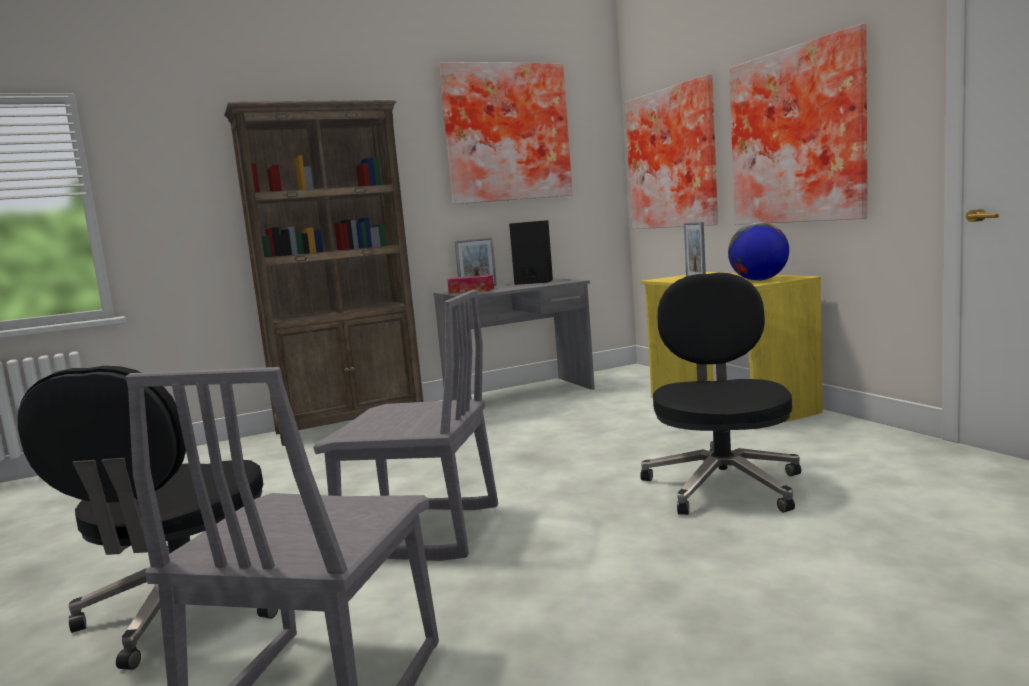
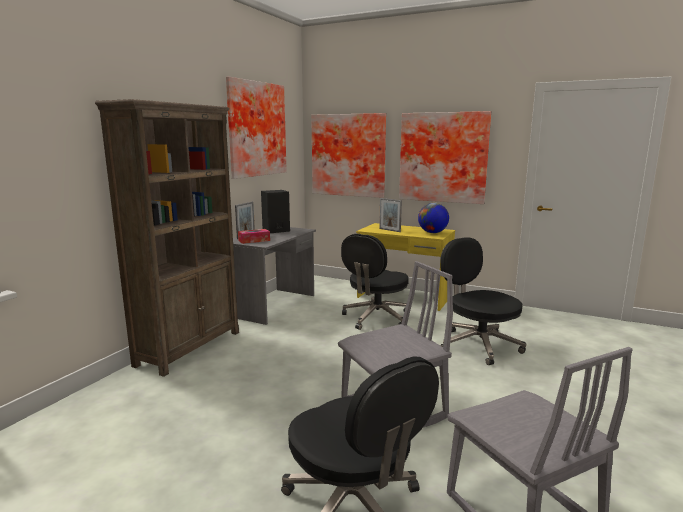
camera: 40 degrees left, 5 degrees up
none -> black office chair [341,234,409,330]

